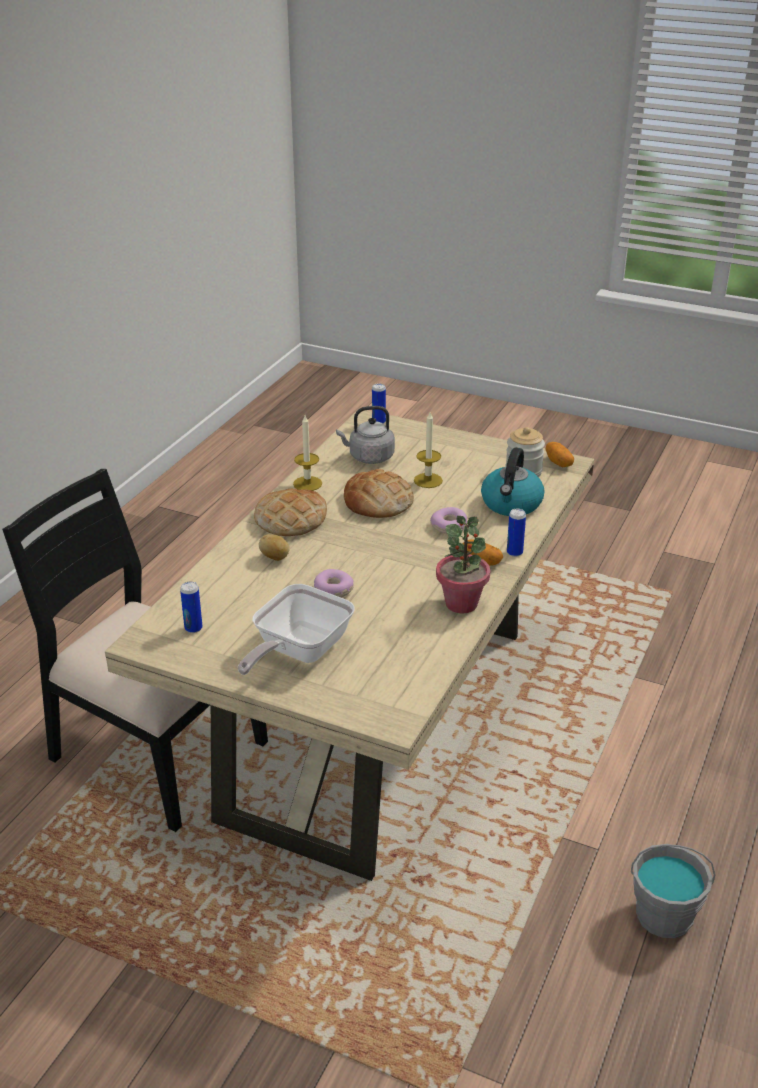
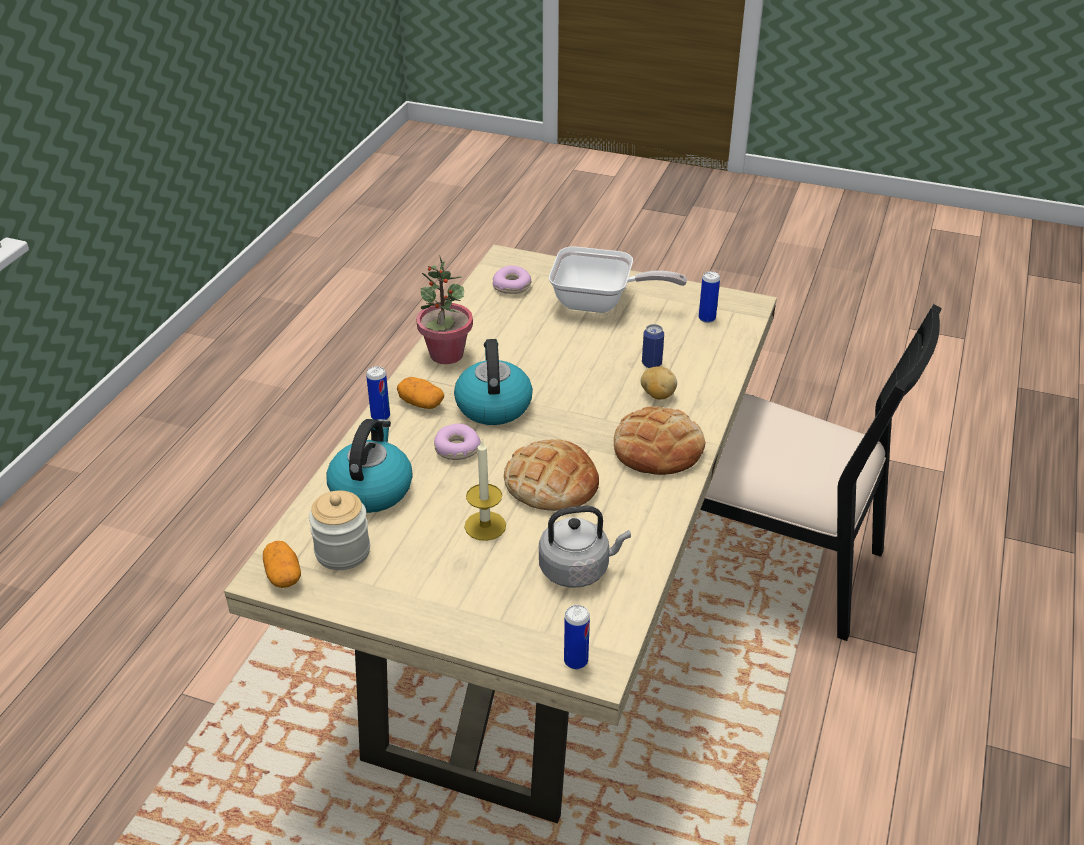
camera: 175 degrees right, 5 degrees up
frying pan [238,584,355,675] -> frying pan turned 75 degrees clockwise [549,247,687,313]
candle [293,415,322,491] -> none
donut [314,569,354,598] -> donut moved to [493,266,532,294]
grey bucket [631,844,715,938] -> none
none -> kettle [454,339,533,425]
none -> can [642,324,664,368]

